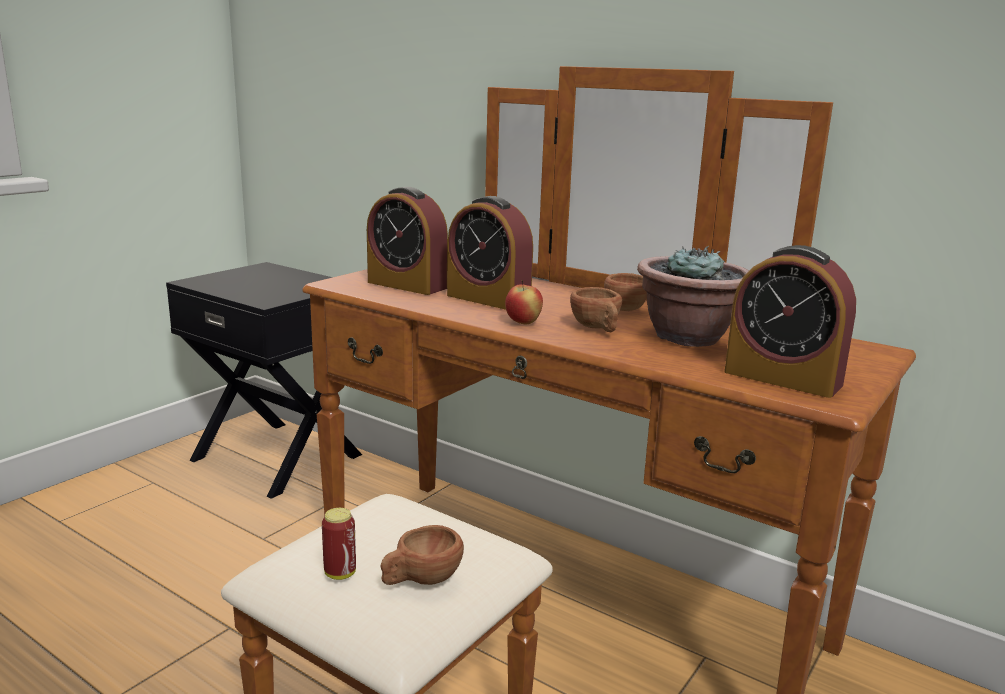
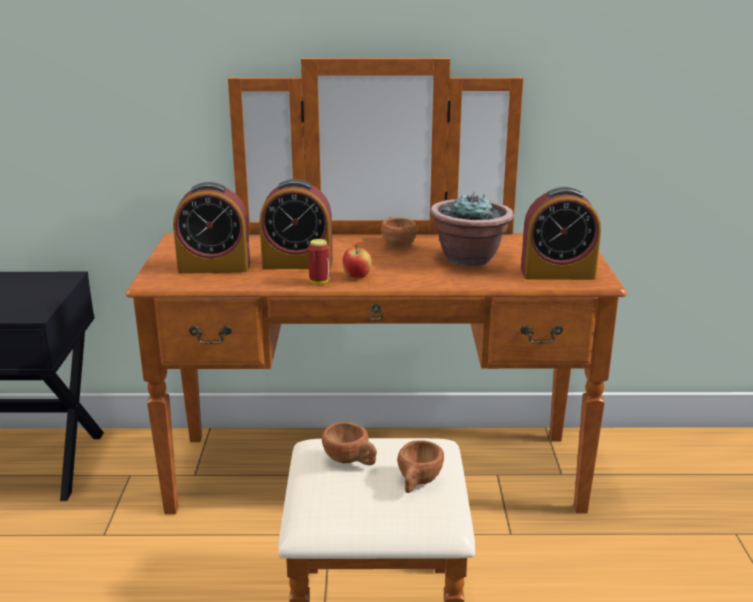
camera: 35 degrees left, 5 degrees up
can [322,508,356,580] -> can moved to [308,239,330,285]
brown cup [570,287,622,332] -> brown cup moved to [322,422,377,465]

